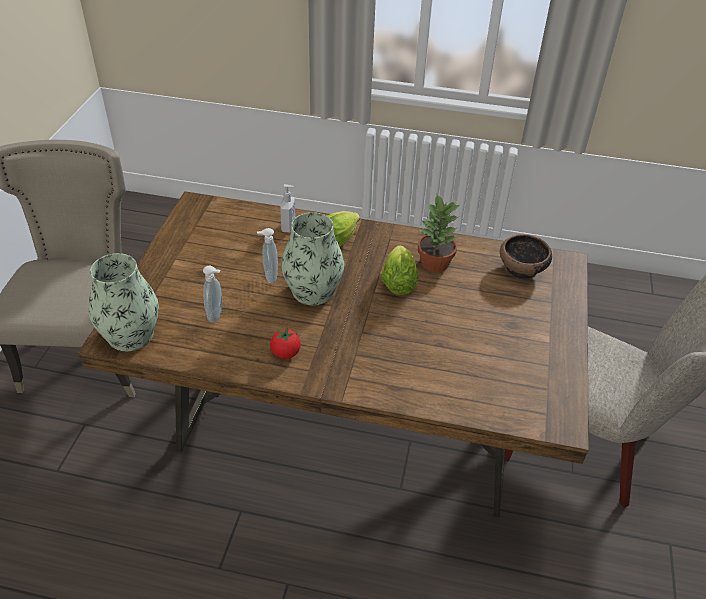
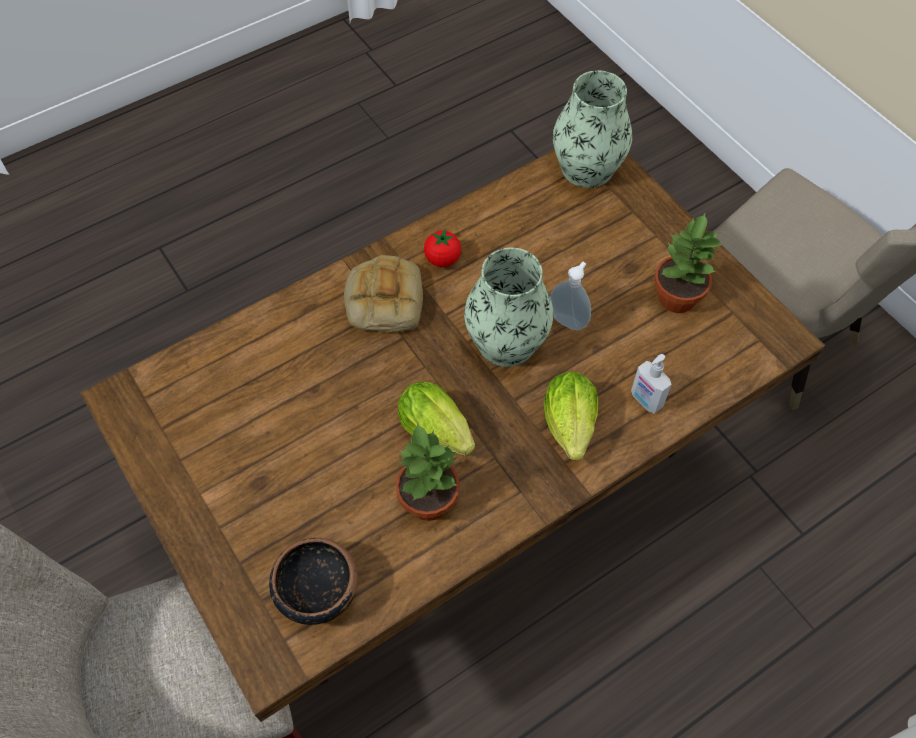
camera: 135 degrees right, 15 degrees up
soap dispenser [203,266,222,322] -> none
none -> bread [344,255,423,332]
none -> potted plant [654,212,722,313]

